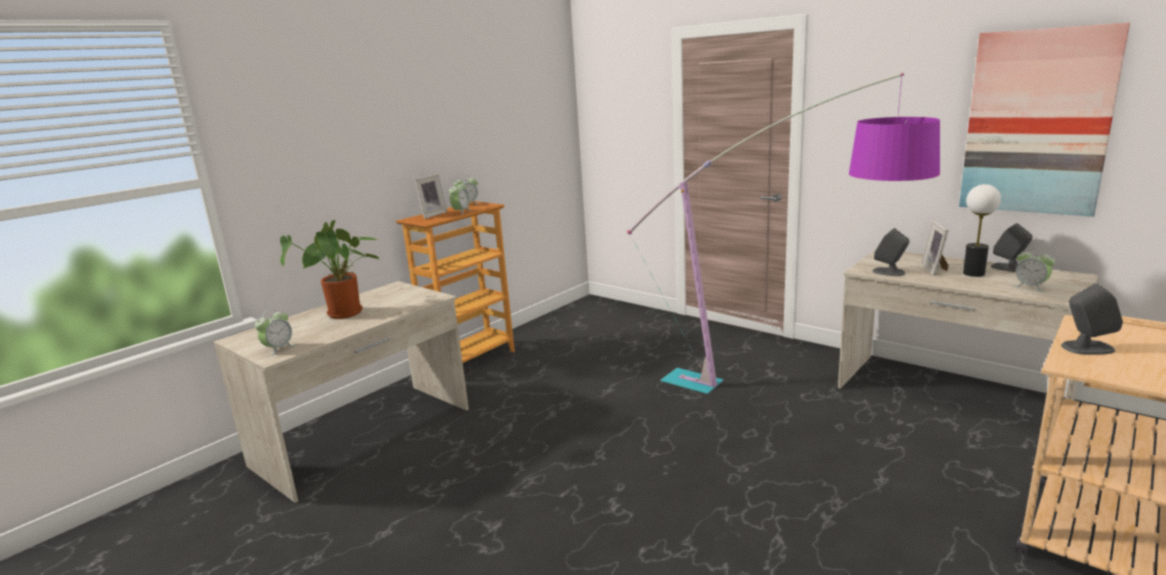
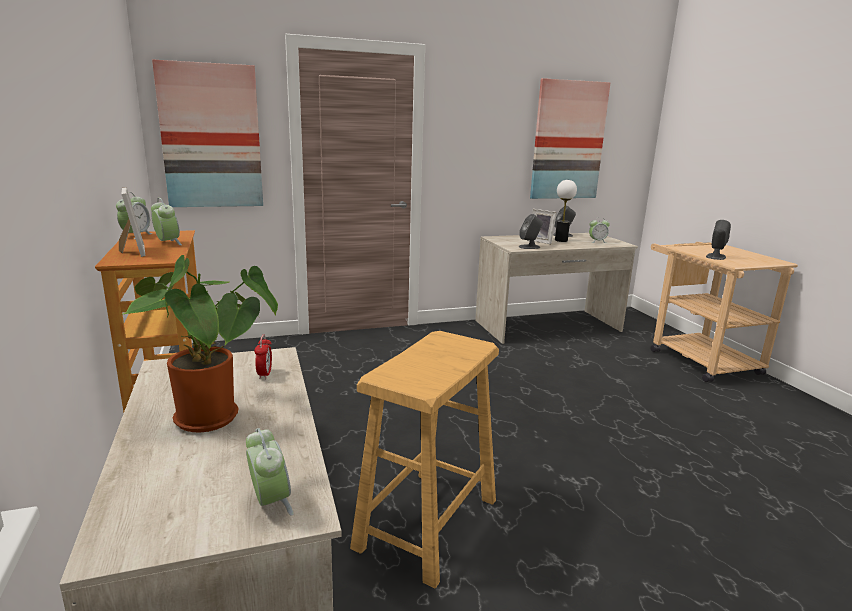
camera: 60 degrees left, 0 degrees up
floor lamp [627,73,940,394] -> none
none -> picture [152,59,263,207]
none -> alarm clock [254,335,272,379]
none -> beige stool [350,331,499,588]

